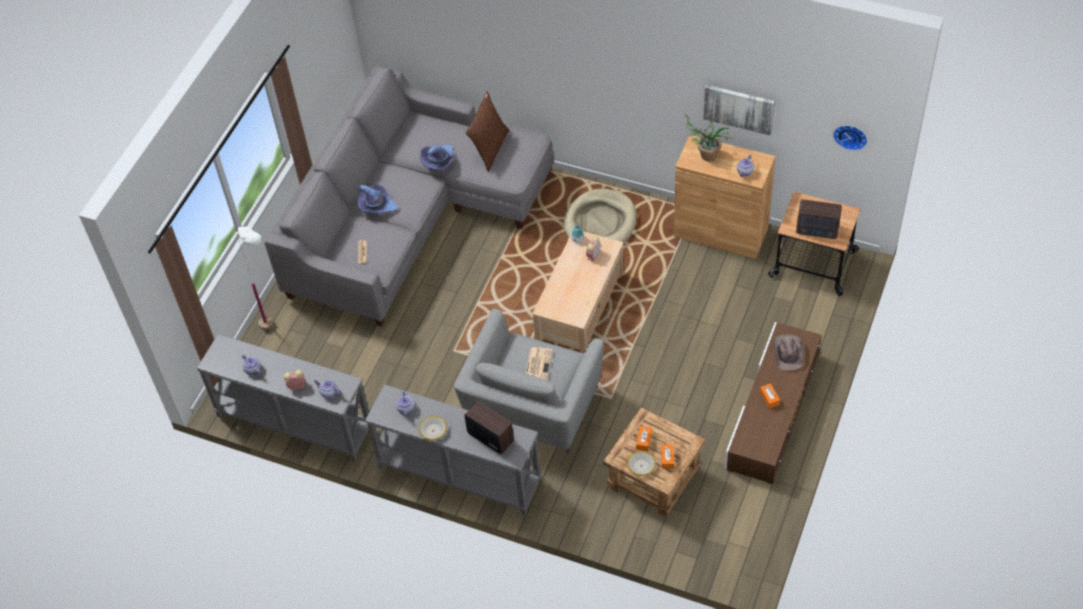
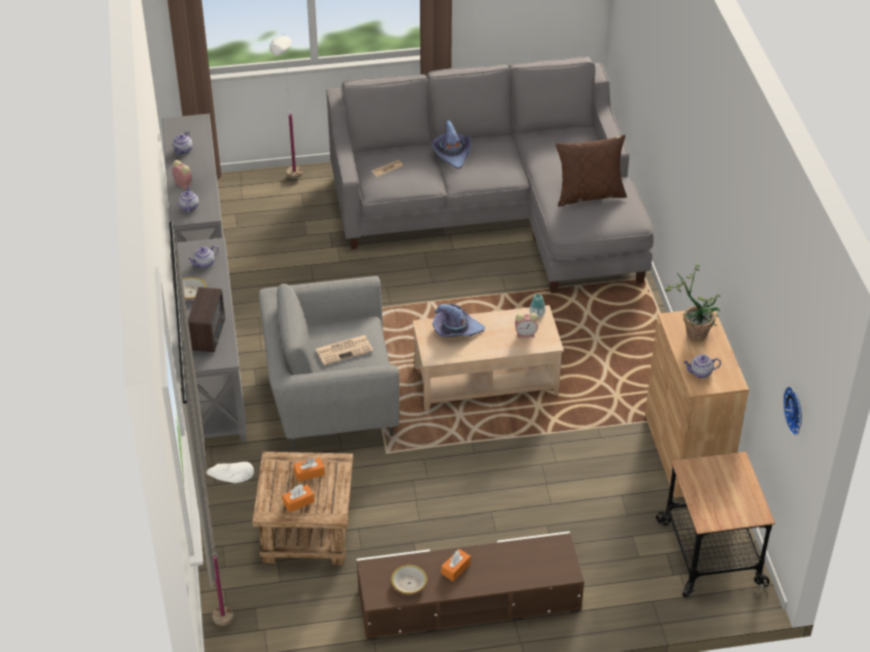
camera: 55 degrees right, 10 degrees down
purple hat [420,144,454,170] -> purple hat moved to [433,304,485,337]
beige dog bed [564,189,637,242] -> none
bowl [627,451,656,476] -> bowl moved to [391,565,427,594]
picture [703,85,775,136] -> none
brown hat [773,334,803,371] -> none
radio [796,200,842,239] -> none
none -> white floor lamp [204,462,254,626]

